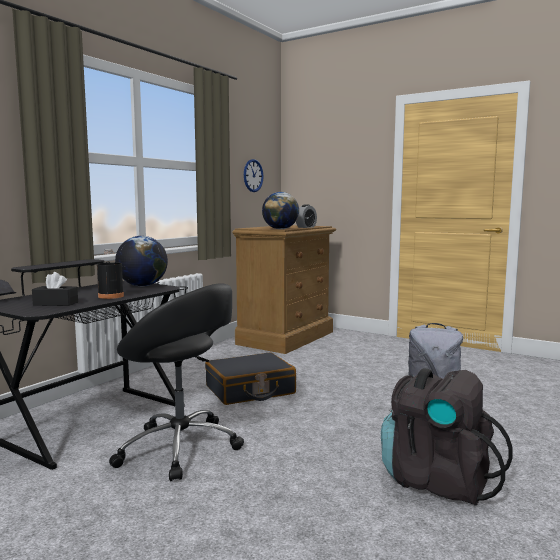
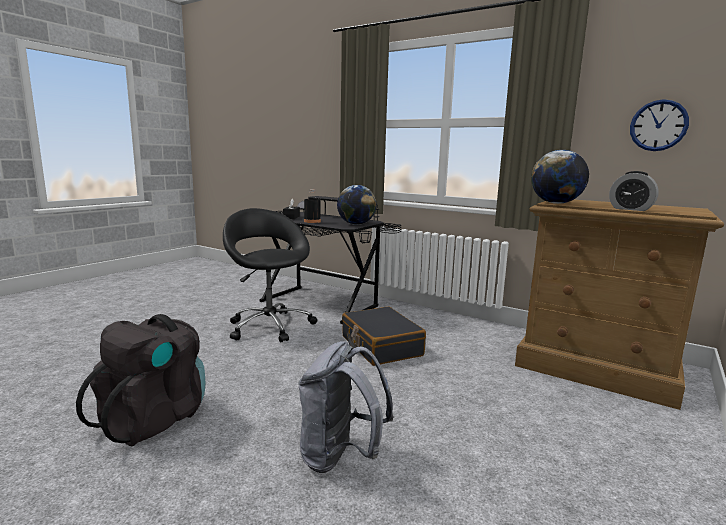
camera: 90 degrees right, 5 degrees up
black office chair [109,283,244,481] -> black office chair turned 105 degrees clockwise [223,208,317,342]

